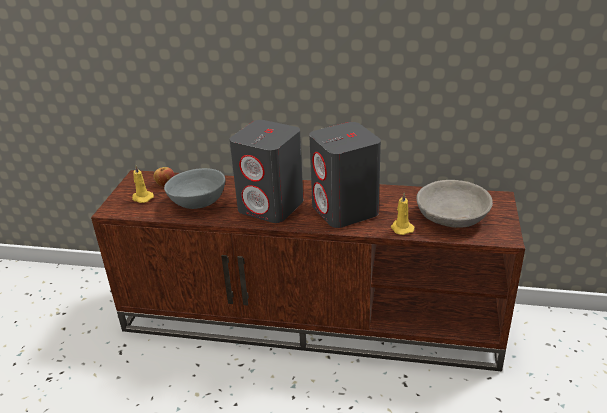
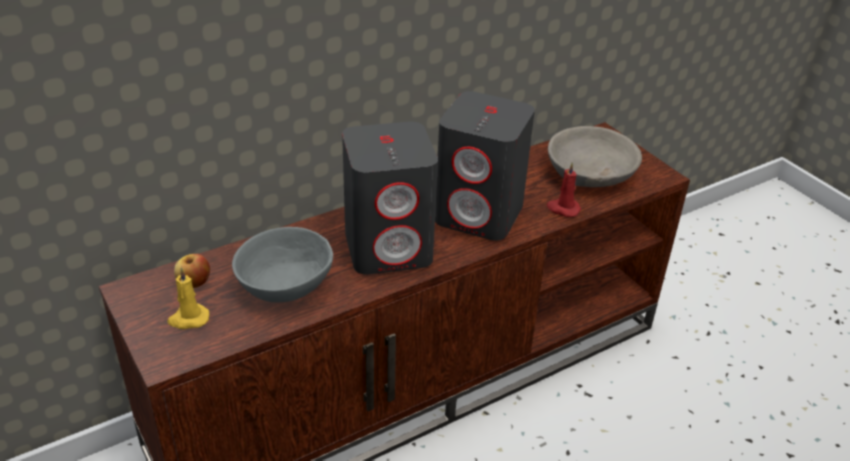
camera: 45 degrees left, 5 degrees up
yellow candle [391,193,414,235] -> red candle [547,163,581,217]

